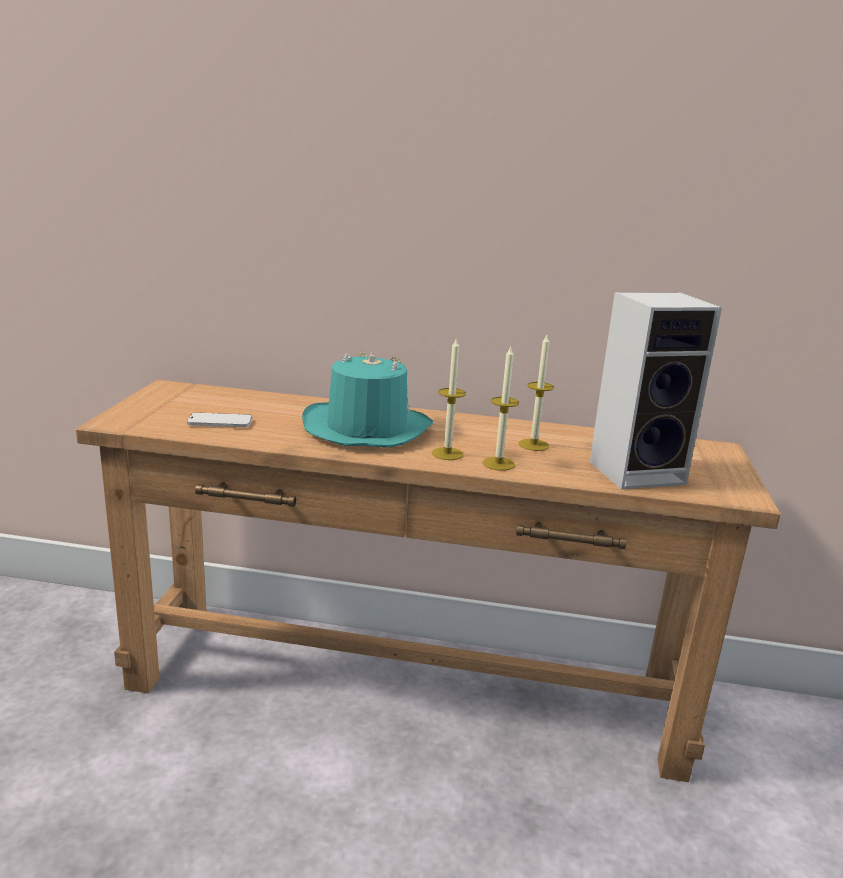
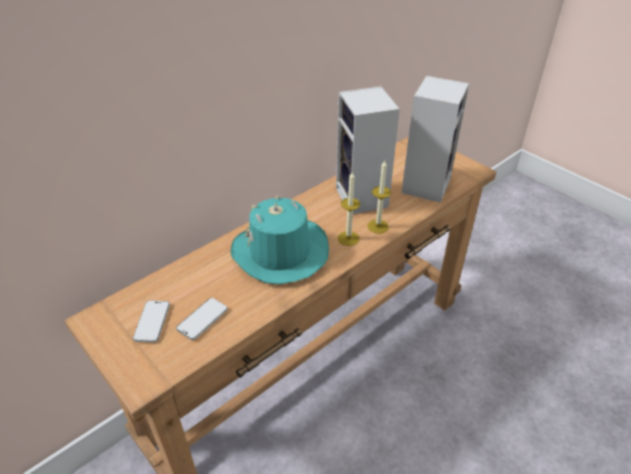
camera: 50 degrees left, 20 degrees up
candle [519,335,554,451] -> speaker [336,86,400,214]
none -> phone [133,300,170,343]

